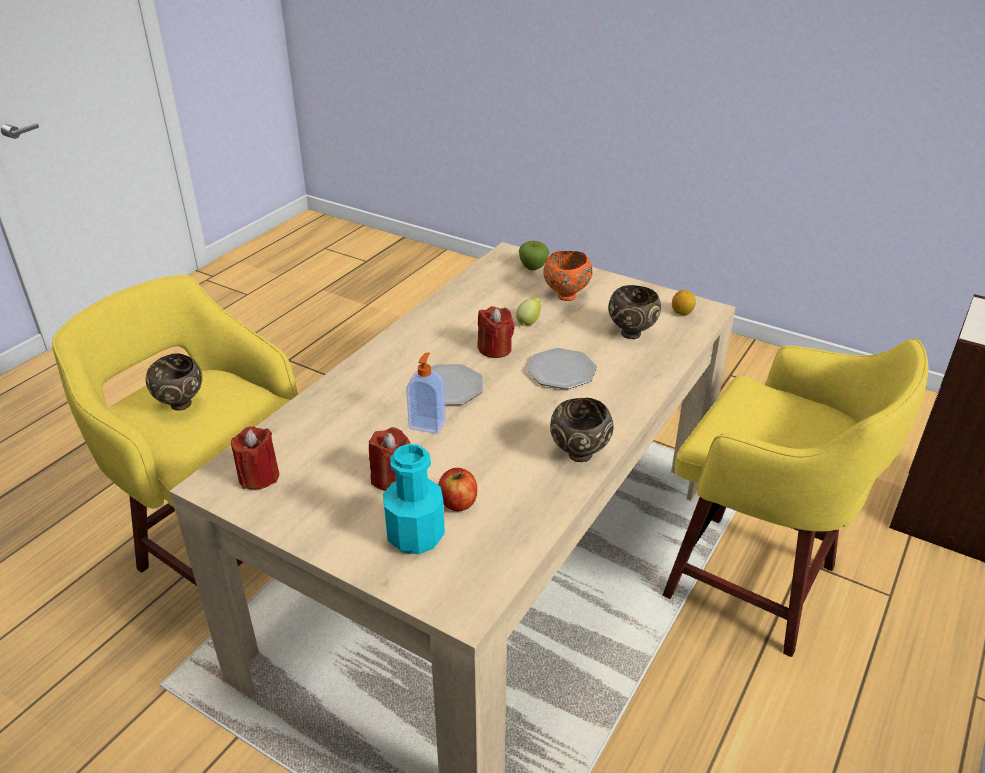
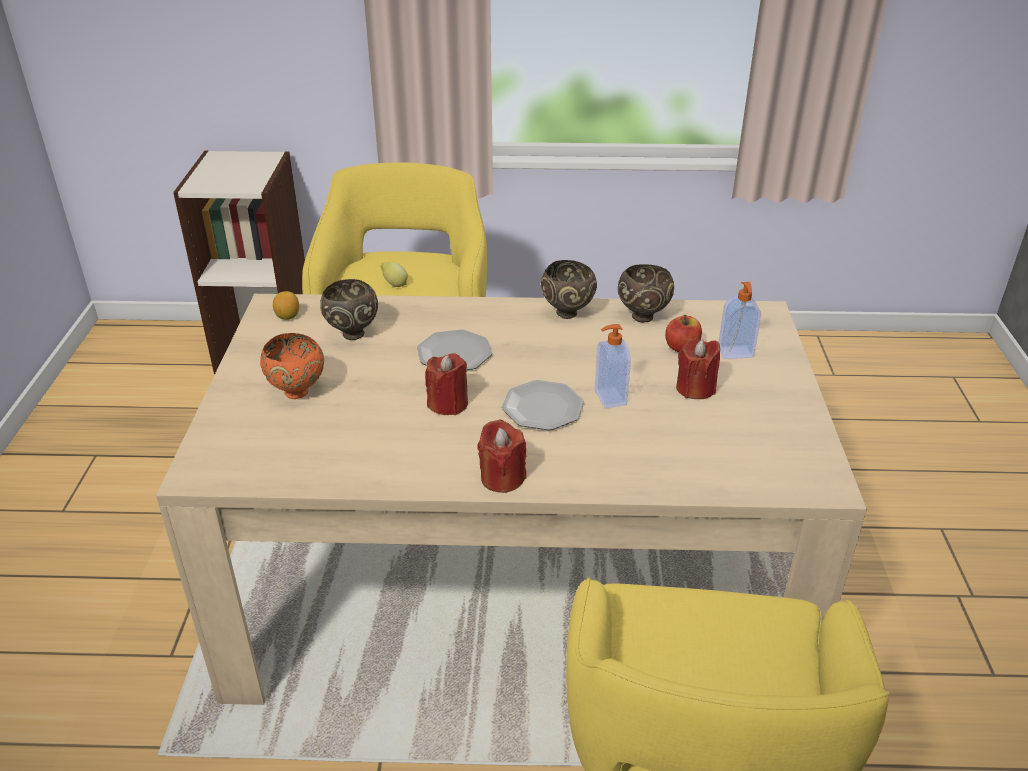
camera: 120 degrees left, 0 degrees up
brown bowl [145,354,202,411] -> brown bowl moved to [618,264,674,323]
red candle [231,426,279,490] -> red candle moved to [477,419,527,493]
turquoise bottle [383,444,445,554] -> soap dispenser [718,282,761,359]
lemon [516,297,541,326] -> lemon moved to [381,262,408,287]
apple [519,241,549,271] -> none

